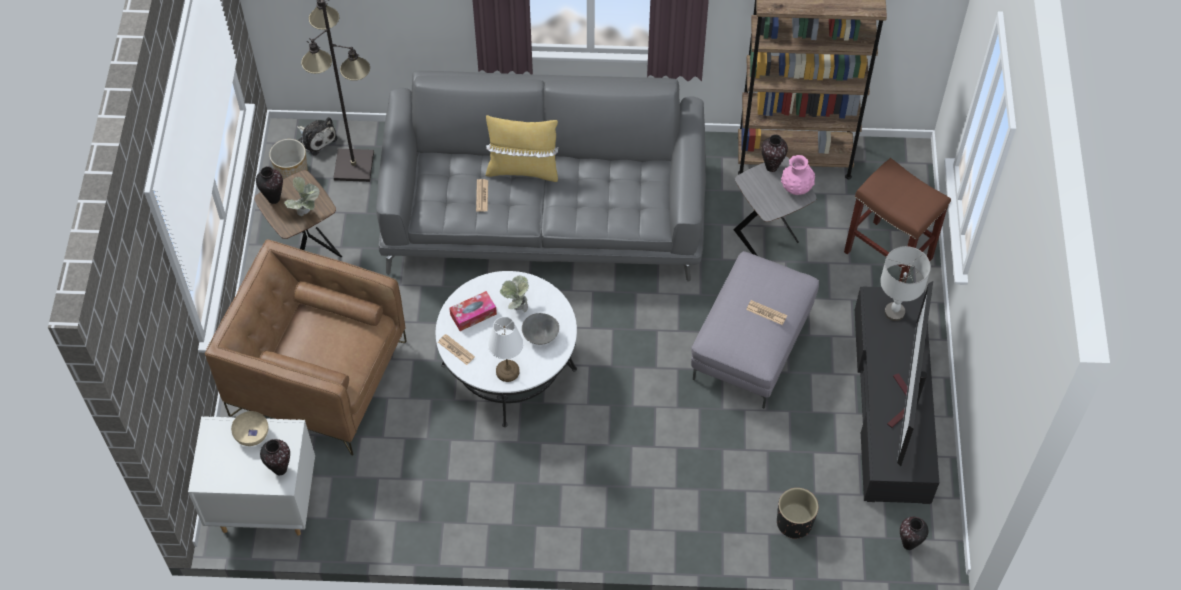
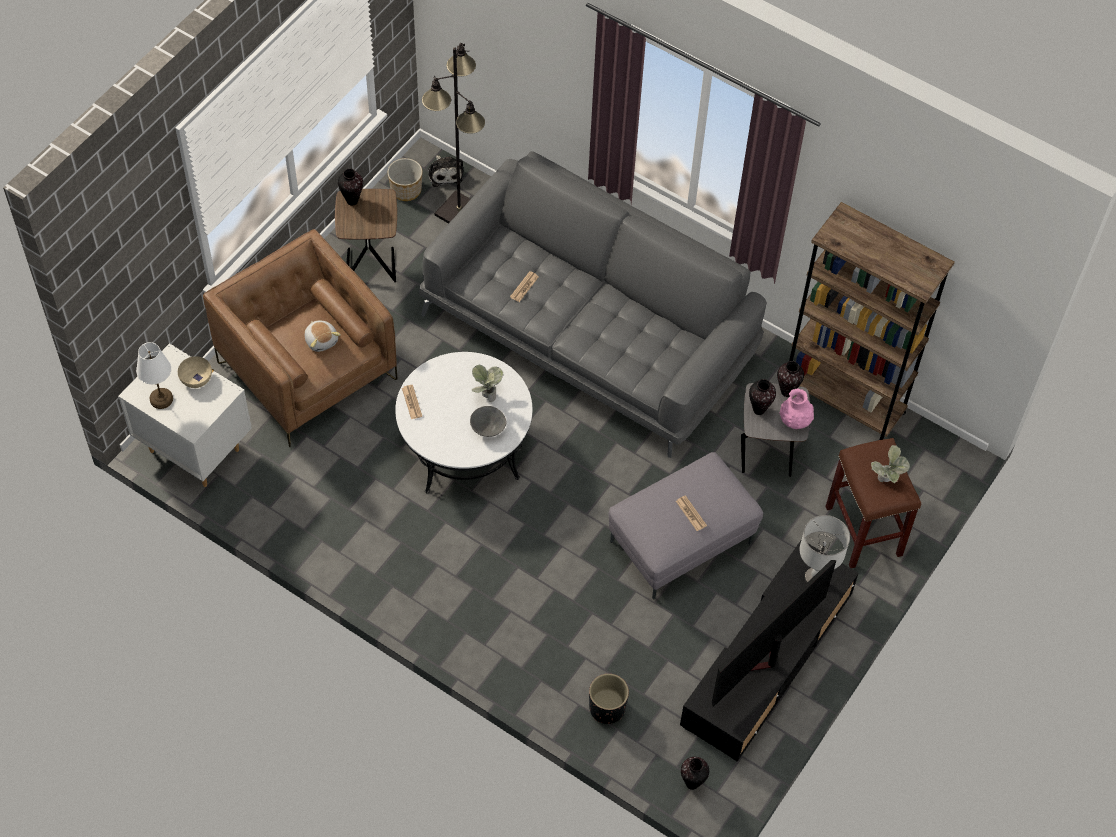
camera: 30 degrees right, 0 degrees up
vase [260,439,290,475] -> vase moved to [749,379,776,415]
potted plant [284,177,320,217] -> potted plant moved to [871,445,910,483]
tissue box [449,291,497,331] -> none
yellow pillow [485,115,559,182] -> none
white table lamp [488,317,523,382] -> white table lamp moved to [136,342,173,409]
none -> plush toy [305,321,341,352]

